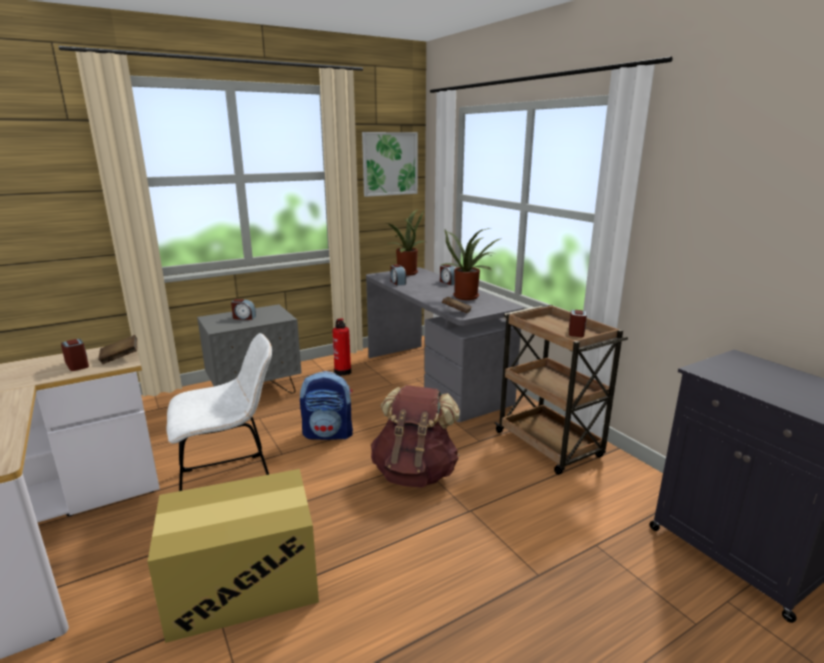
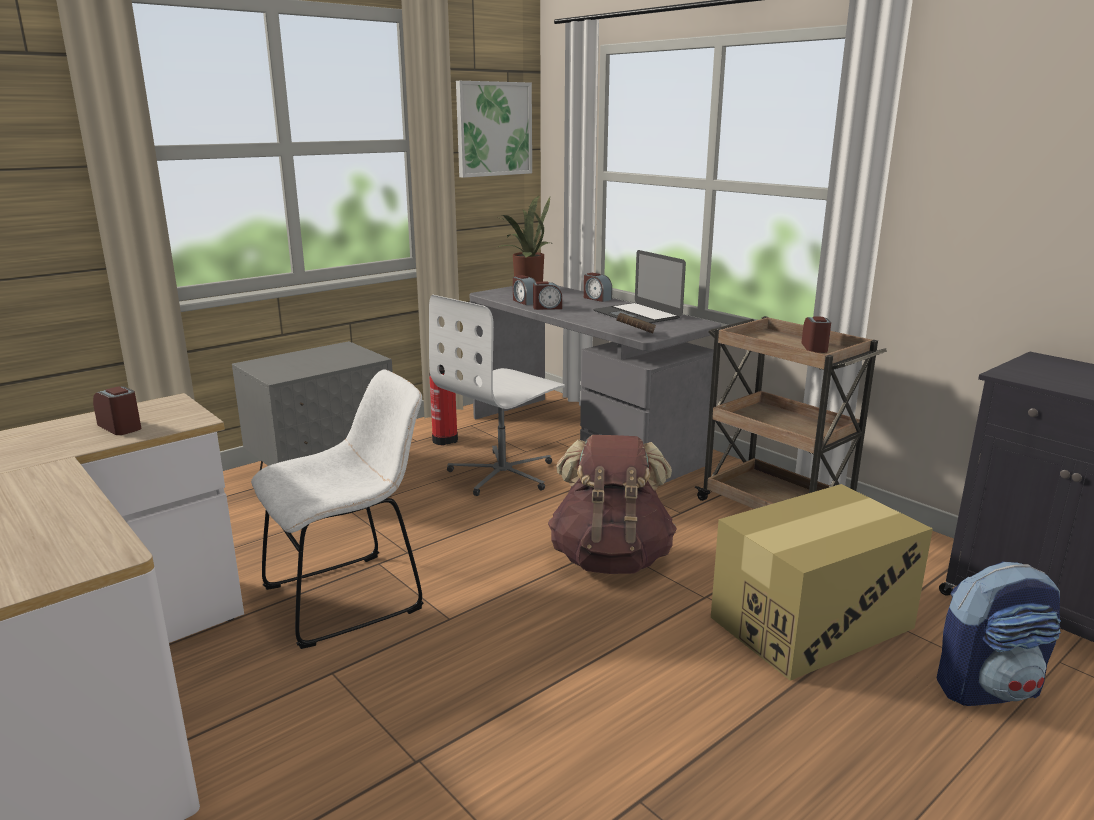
camera: 10 degrees left, 0 degrees up
brown book [98,335,138,364] -> none
cardboard box [147,469,319,643] -> cardboard box moved to [711,484,933,681]
alarm clock [231,299,256,320] -> alarm clock moved to [533,282,562,310]
backpack [300,371,353,440] -> backpack moved to [937,562,1061,706]
potted plant [441,228,502,300] -> laptop [593,250,686,323]
none -> white office chair [429,295,565,496]

